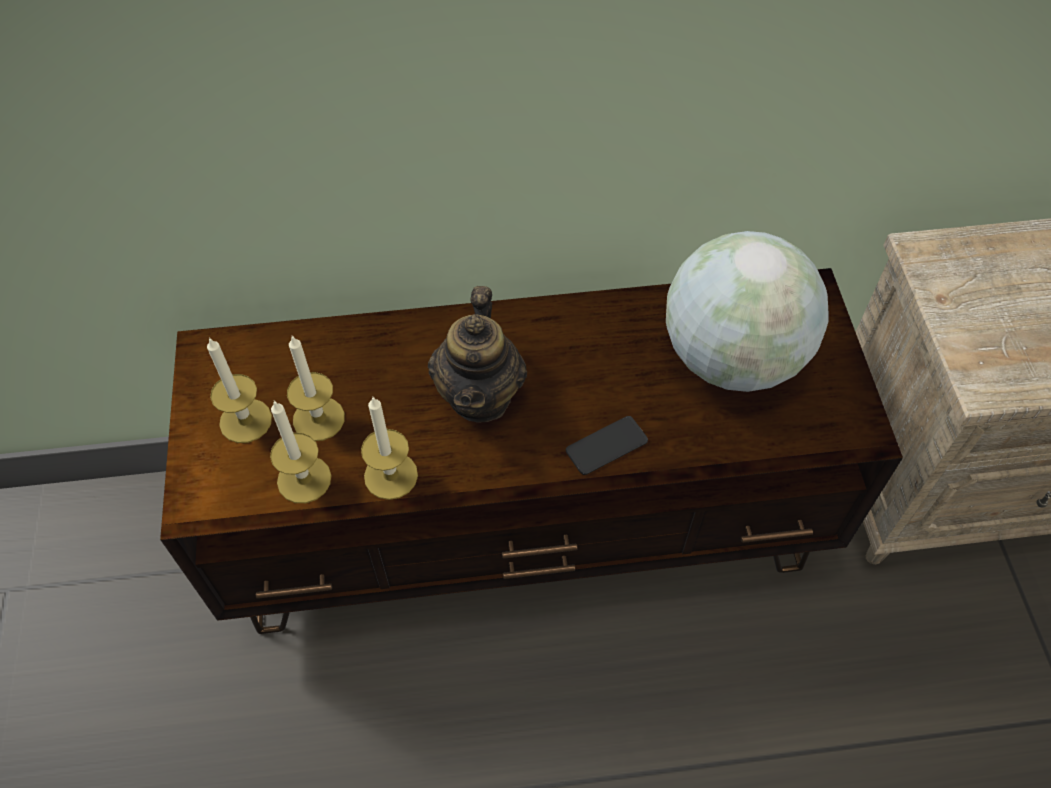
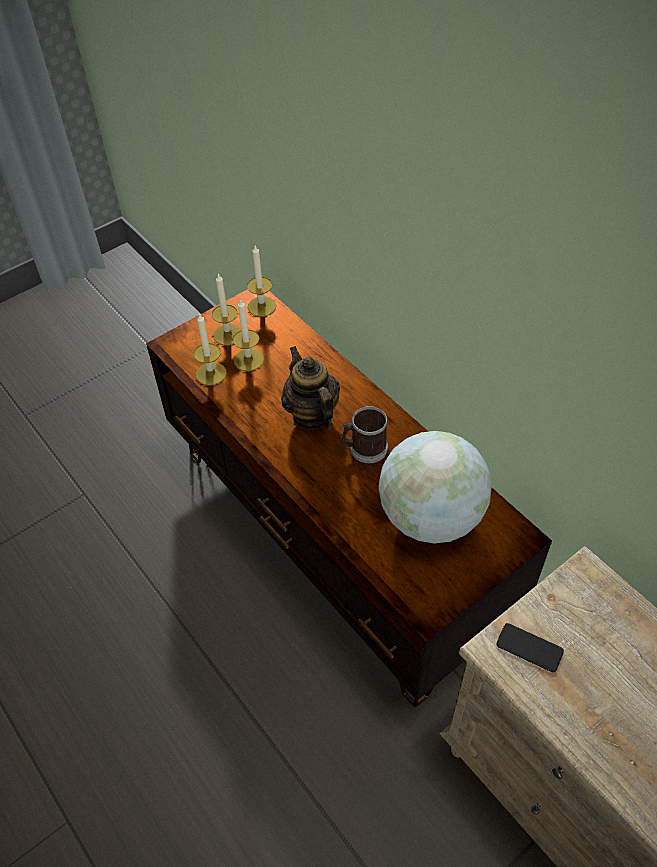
camera: 60 degrees right, 5 degrees down
candle [361,396,418,500] -> candle moved to [247,246,276,317]
teapot [428,286,527,422] -> teapot turned 90 degrees clockwise [281,346,340,430]
phone [566,416,648,475] -> phone moved to [497,623,564,672]
none -> mug [341,406,388,463]

